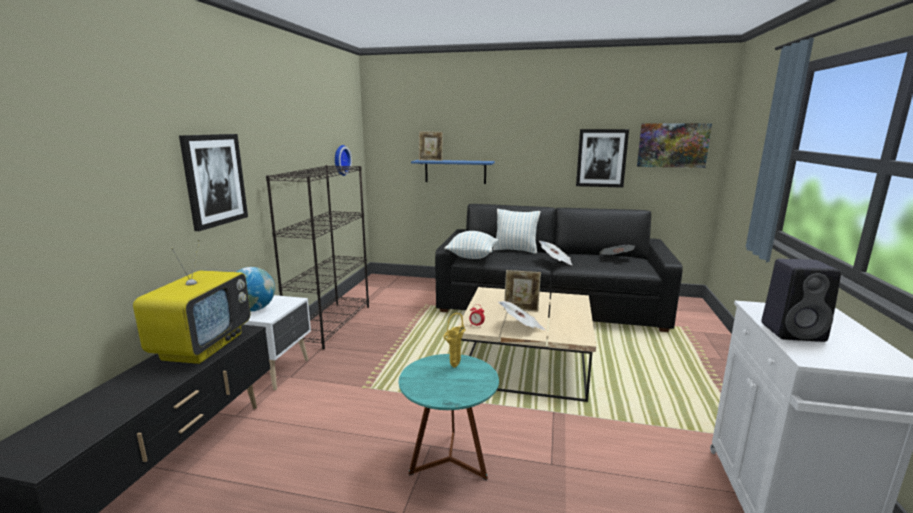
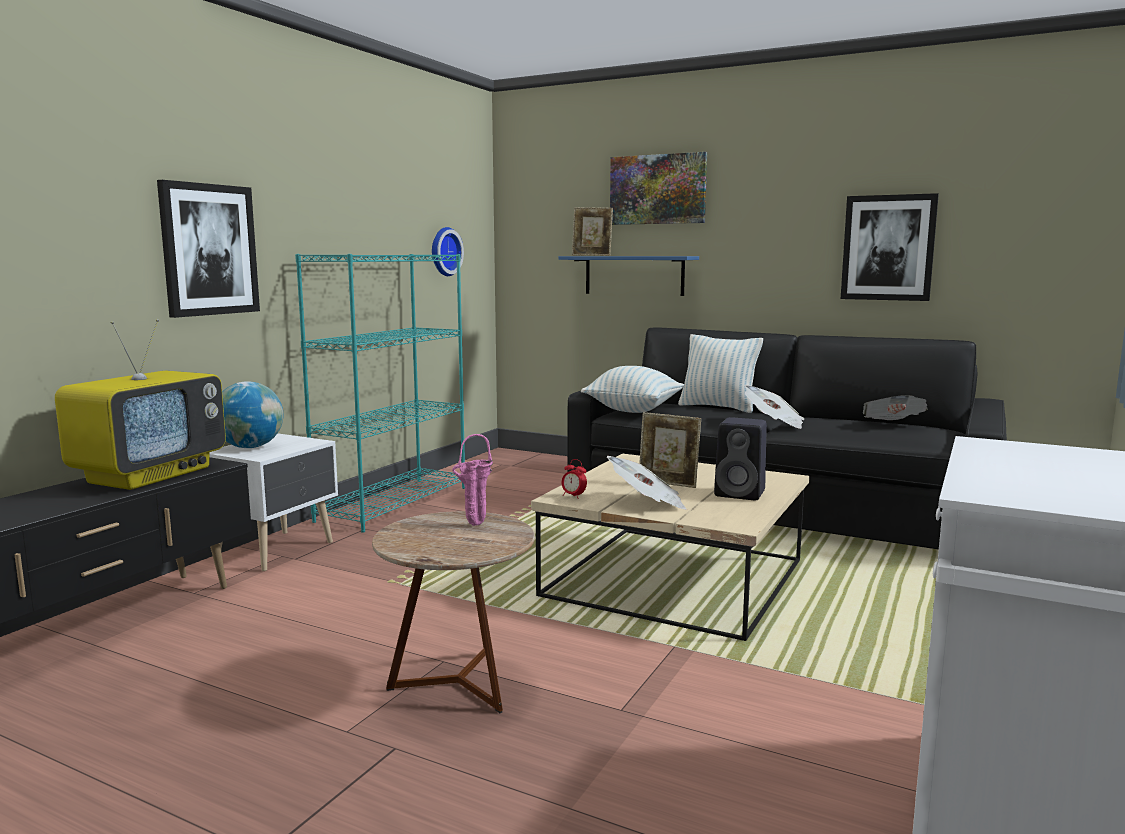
camera: 15 degrees right, 5 degrees down
black bookcase [266,165,369,350] -> turquoise bookcase [295,254,465,533]
turquoise side table [399,354,499,480] -> brown side table [372,511,535,713]
yellow vase [443,313,465,368] -> pink vase [452,434,493,526]
picture [637,123,712,168] -> picture moved to [610,152,707,225]
black speaker [761,259,841,342] -> black speaker moved to [714,417,767,500]

